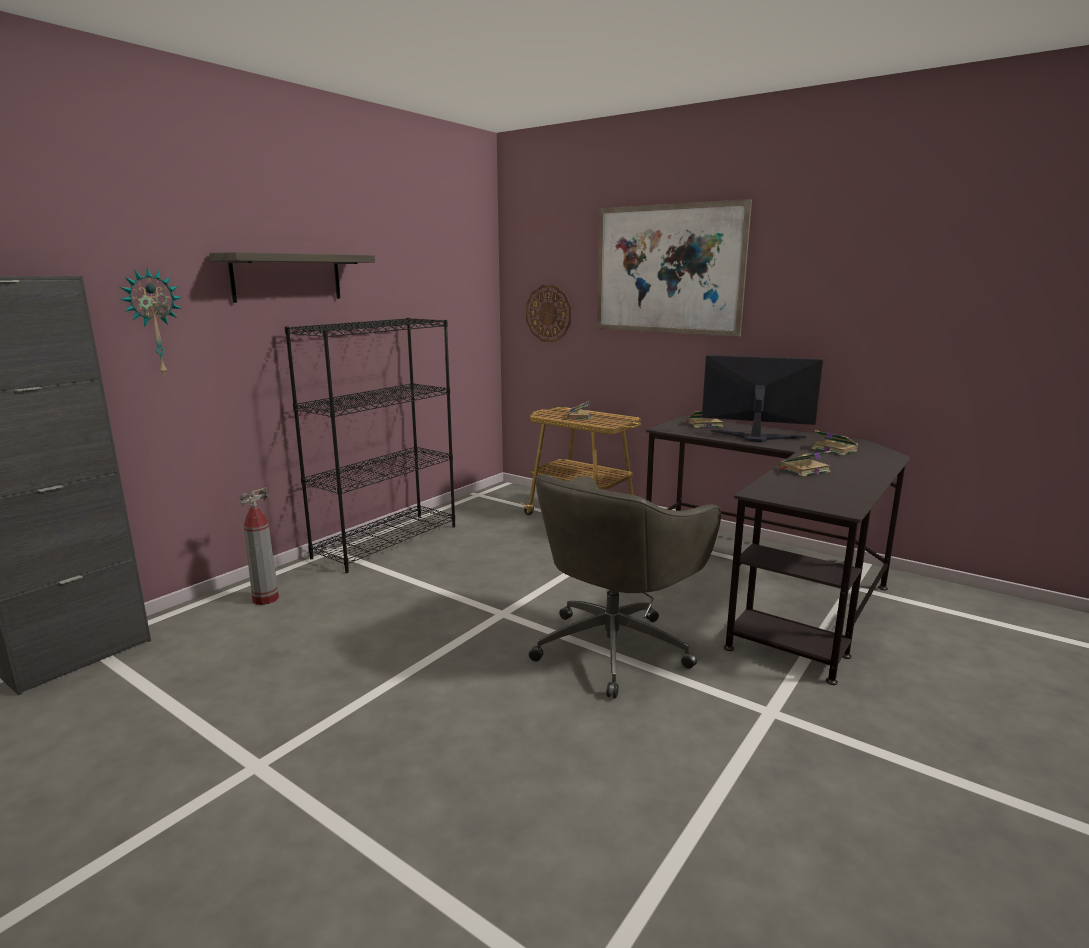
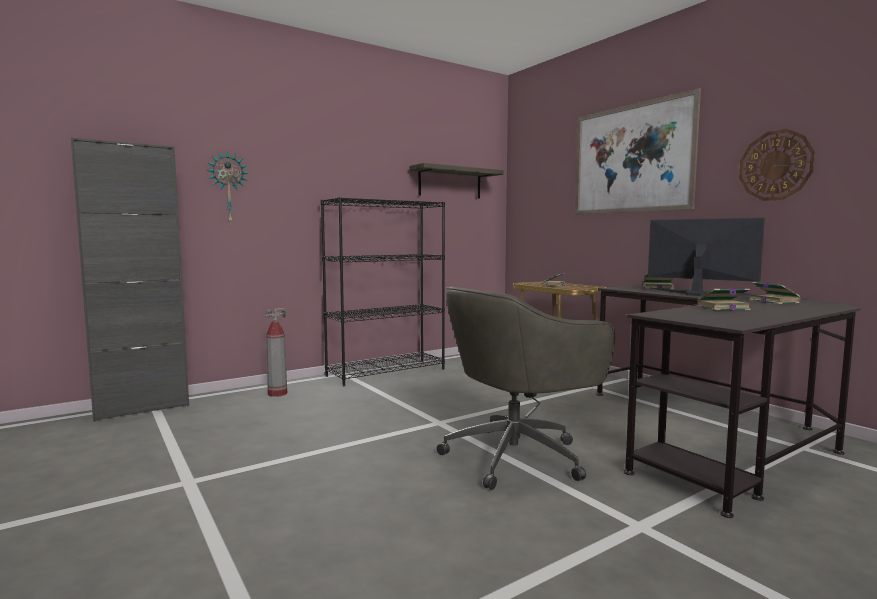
camera: 20 degrees right, 10 degrees down
shelf [209,252,375,303] -> shelf moved to [409,163,504,199]
wall clock [526,285,572,342] -> wall clock moved to [739,129,815,201]

